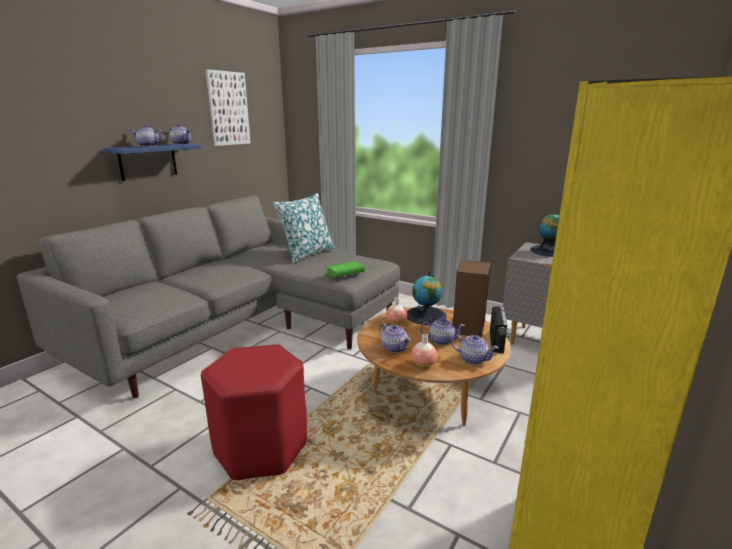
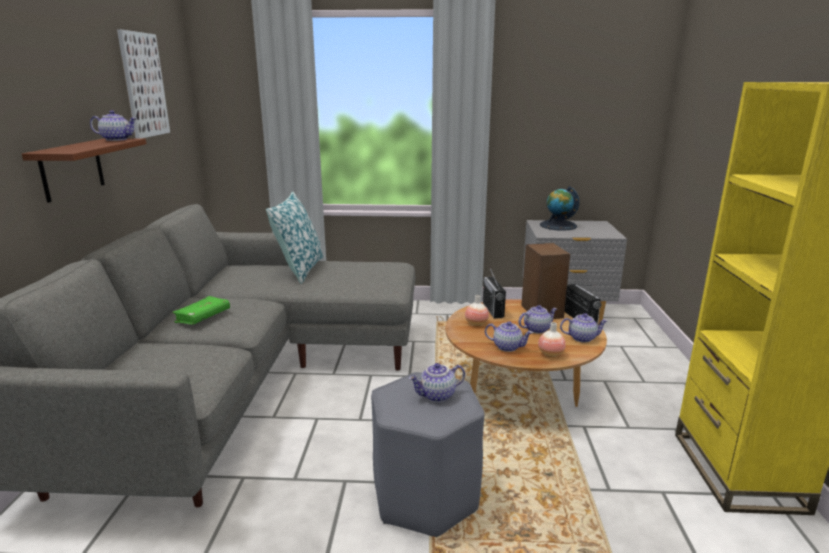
camera: 30 degrees left, 0 degrees up
blue shelf [103,144,201,181] -> brown shelf [22,138,147,203]
teapot [130,125,164,147] -> teapot moved to [409,363,465,402]
red stool [201,344,307,480] -> grey stool [371,372,484,537]
green book [325,261,364,277] -> green book moved to [172,296,230,325]
globe [407,271,447,325] -> radio [483,267,506,319]

